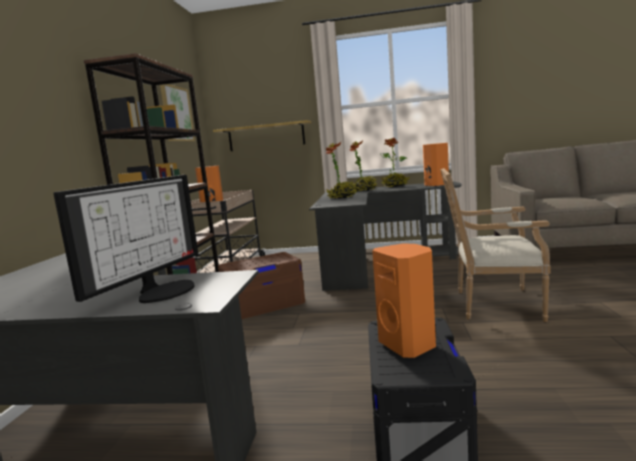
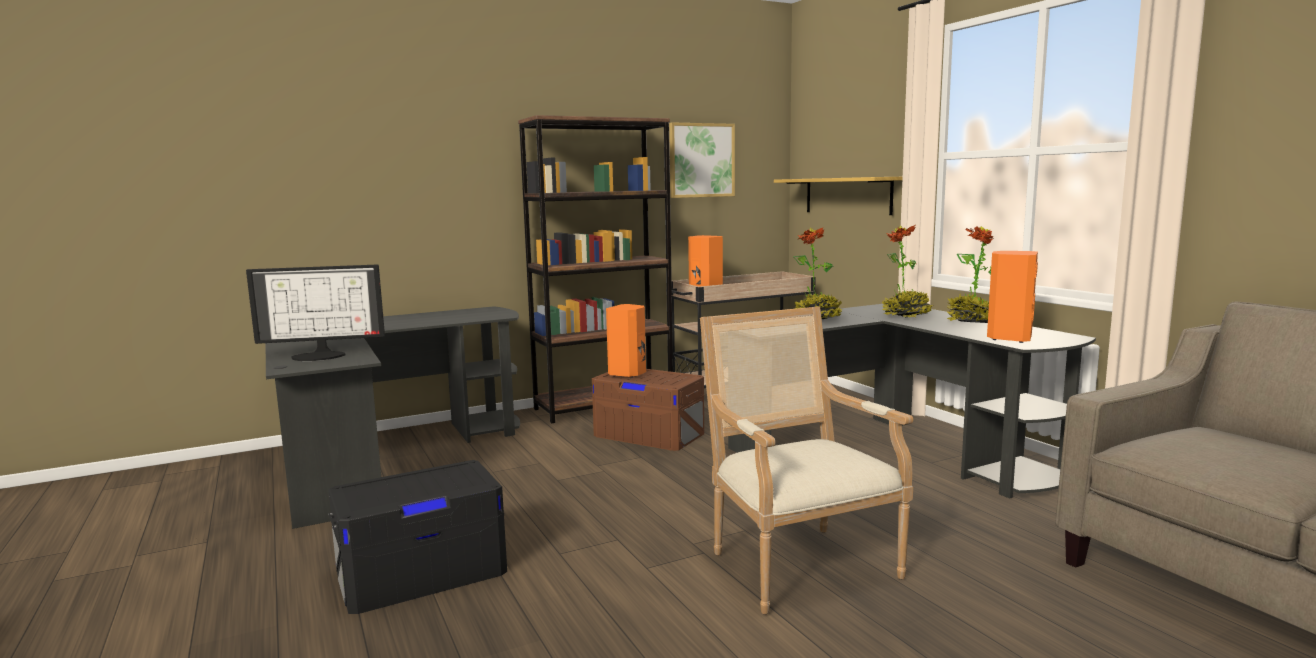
camera: 55 degrees right, 0 degrees up
orange speaker [372,243,436,358] -> orange speaker moved to [606,304,646,378]

